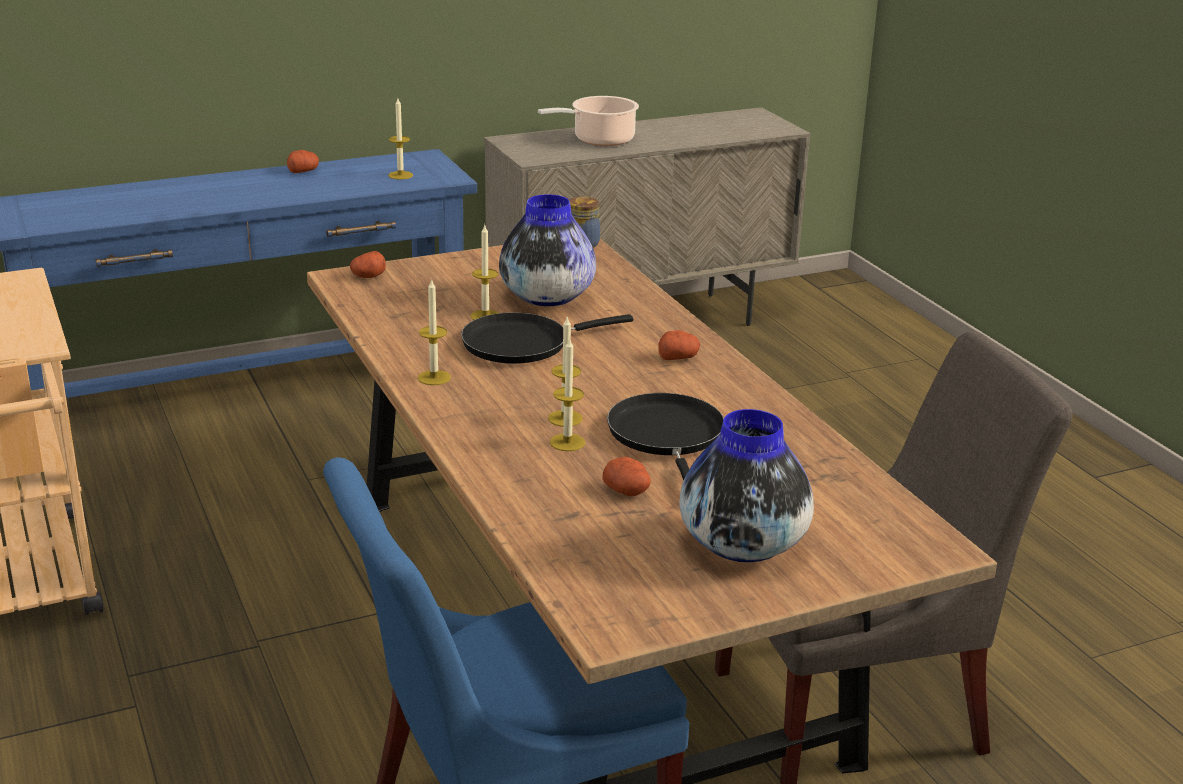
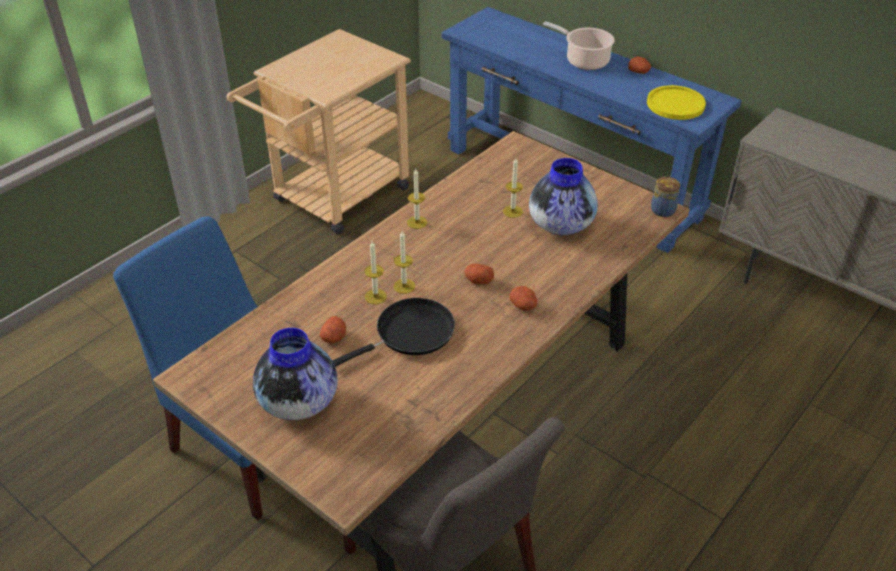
camera: 65 degrees right, 15 degrees up
potato [350,251,386,278] -> potato moved to [464,264,494,284]
candle [388,98,413,180] -> yellow plate [647,85,706,120]
black frying pan [461,312,633,364] -> none
cooking pot [538,96,639,146] -> cooking pot moved to [543,21,615,70]

